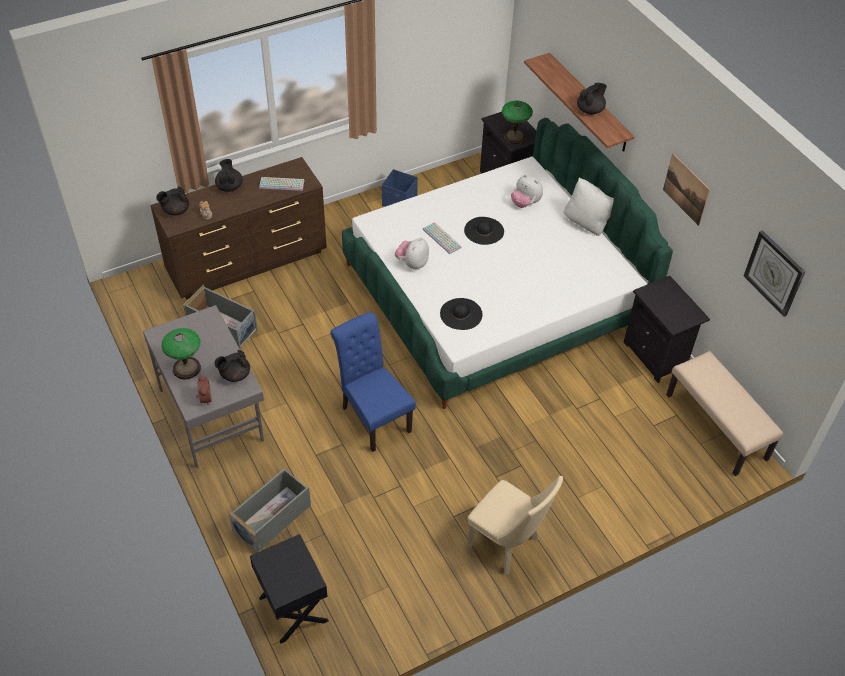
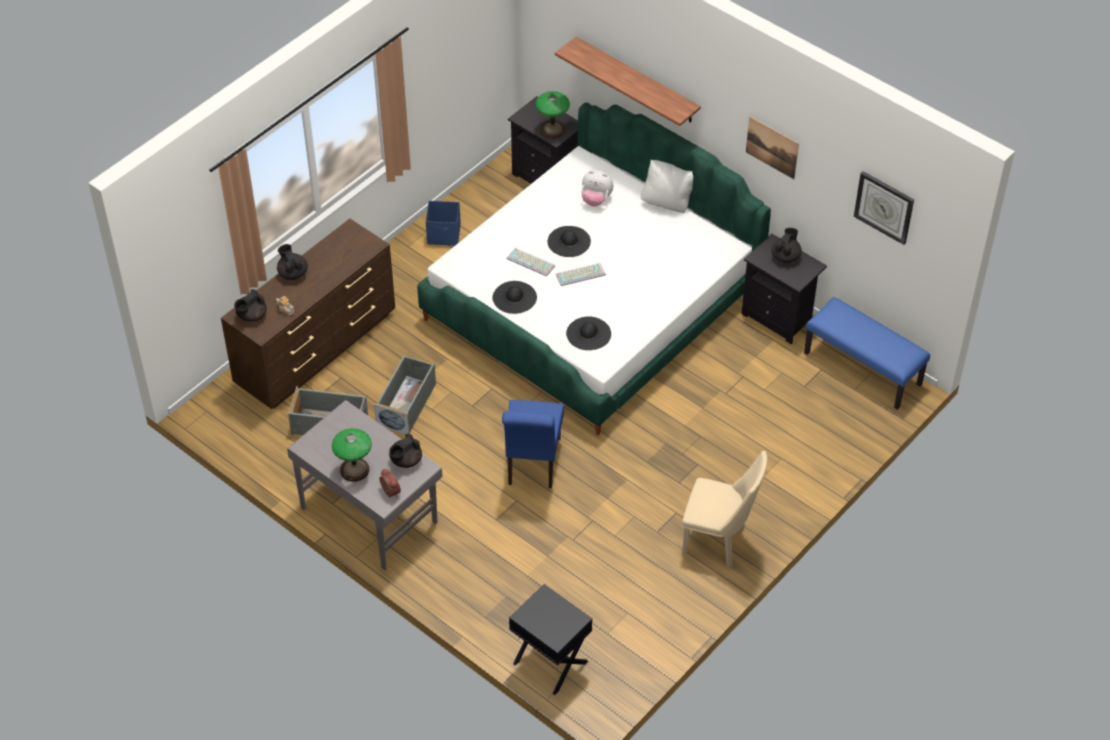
camera: 20 degrees left, 0 degrees up
grey storage box [229,468,311,552] -> grey storage box moved to [374,355,436,435]
keyboard [259,177,304,191] -> keyboard moved to [556,262,606,286]
blue chair [330,312,416,452] -> blue chair turned 120 degrees counterclockwise [502,400,564,488]
plush toy [395,237,429,270] -> black hat [493,281,537,314]
black teapot [577,83,607,114] -> black teapot moved to [771,228,802,263]
beige bench [666,351,783,476] -> blue bench [804,297,930,410]

